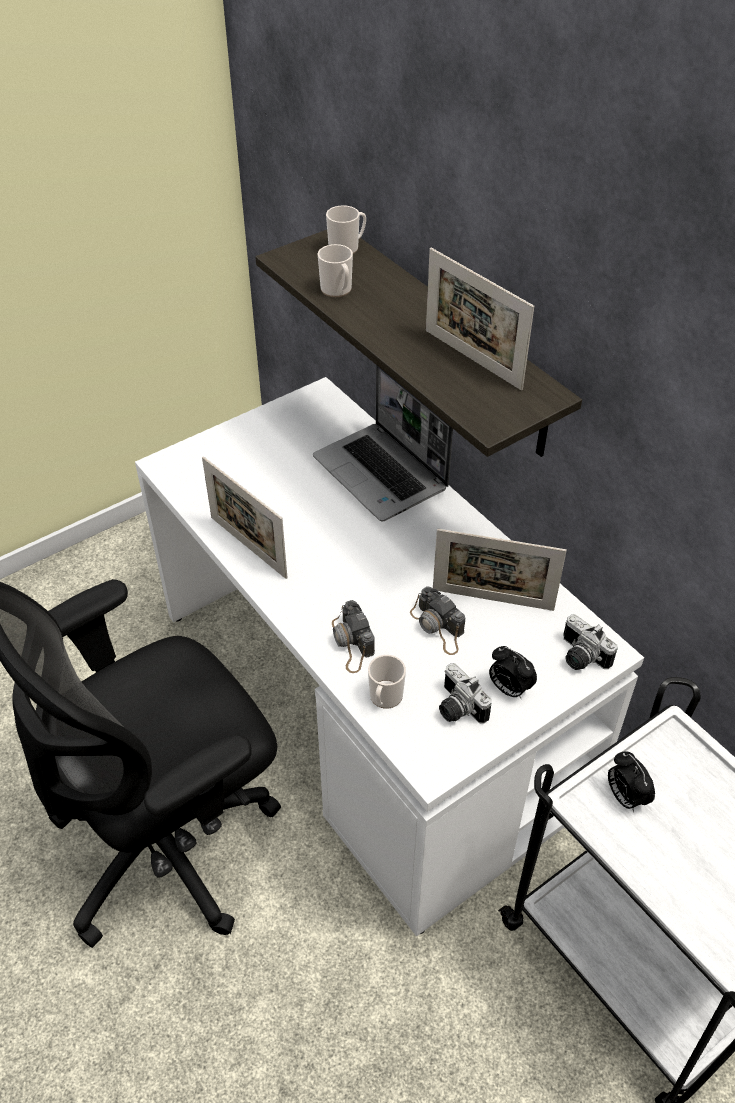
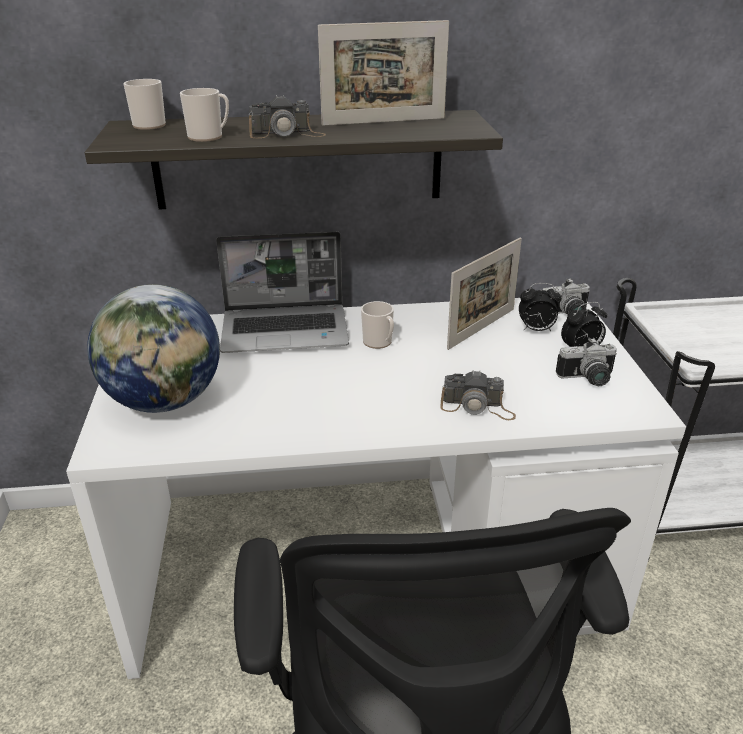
camera: 60 degrees left, 15 degrees down
picture frame [202,456,288,579] -> none
mug [368,655,406,709] -> mug moved to [361,301,394,349]
camera [410,586,465,655] -> camera moved to [249,95,326,139]
alarm clock [608,752,655,812] -> alarm clock moved to [519,283,562,331]
none -> globe [87,284,220,413]

